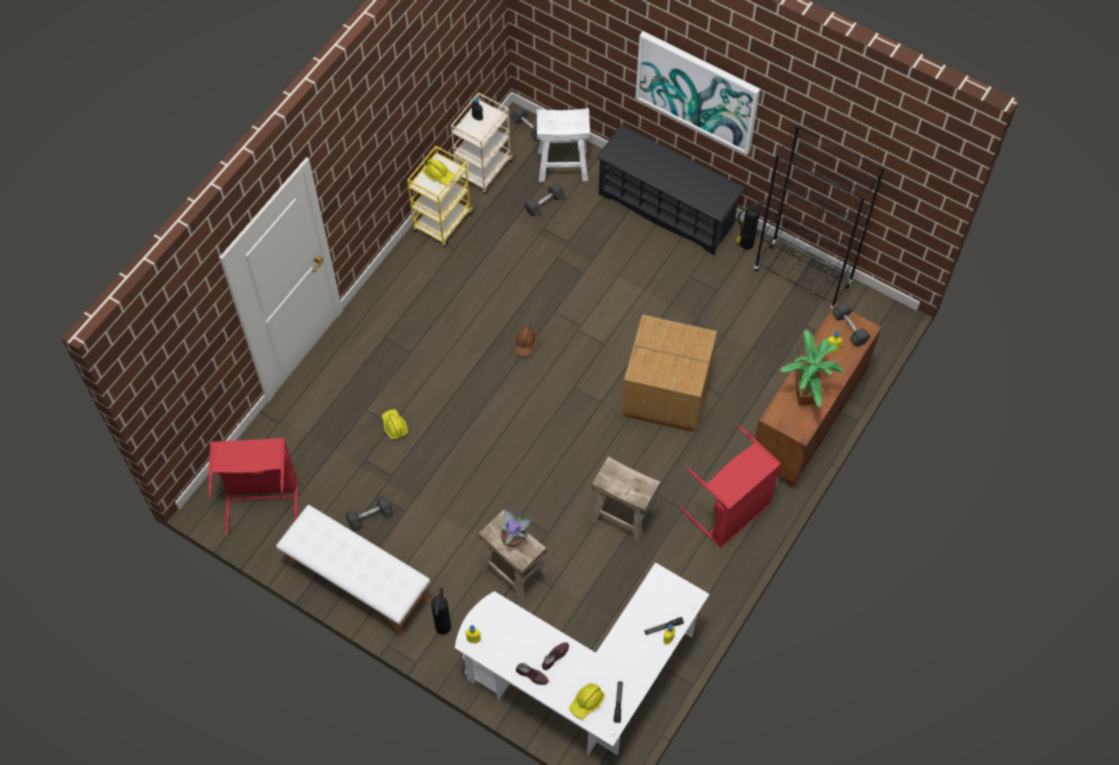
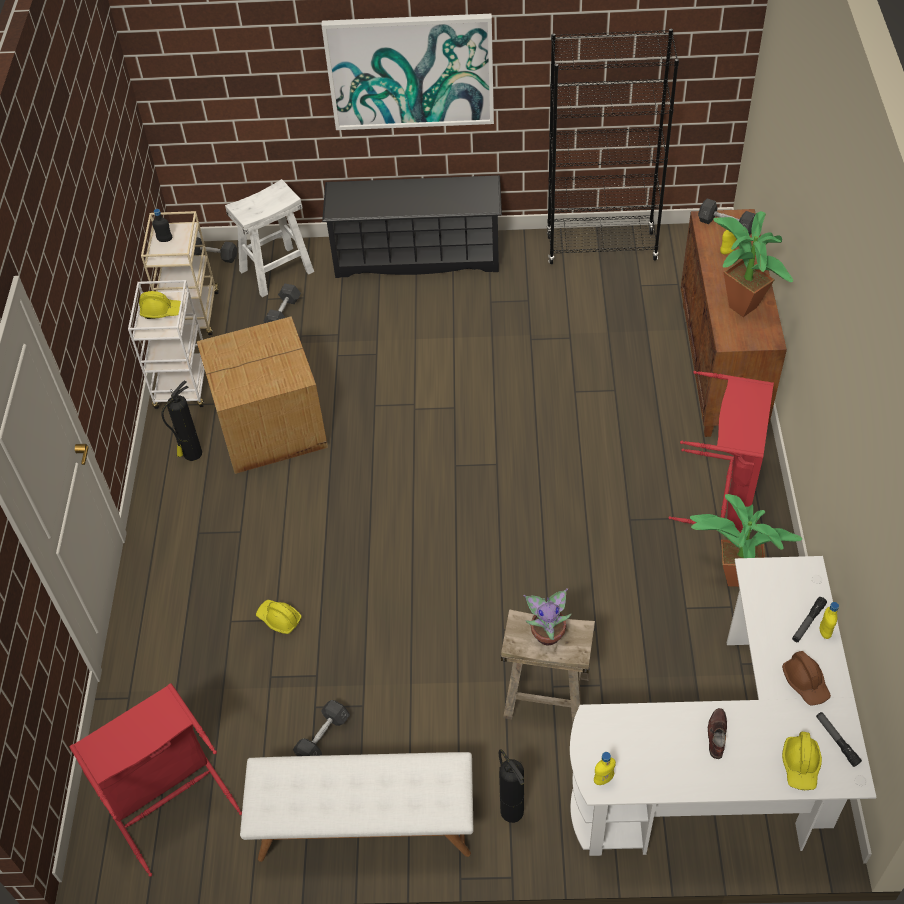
camera: 30 degrees left, 10 degrees down
yellow cart [407,146,475,247] -> white cart [128,280,205,409]
brown hard hat [515,325,537,357] -> brown hard hat moved to [782,651,831,706]
brown shoe [516,663,549,685] -> none
beige stool [589,456,661,547] -> none
cardboard box [622,314,717,432] -> cardboard box moved to [197,316,328,474]
fire extinguisher [736,200,766,250] -> fire extinguisher moved to [161,380,202,461]
none -> potted plant [690,494,802,587]

